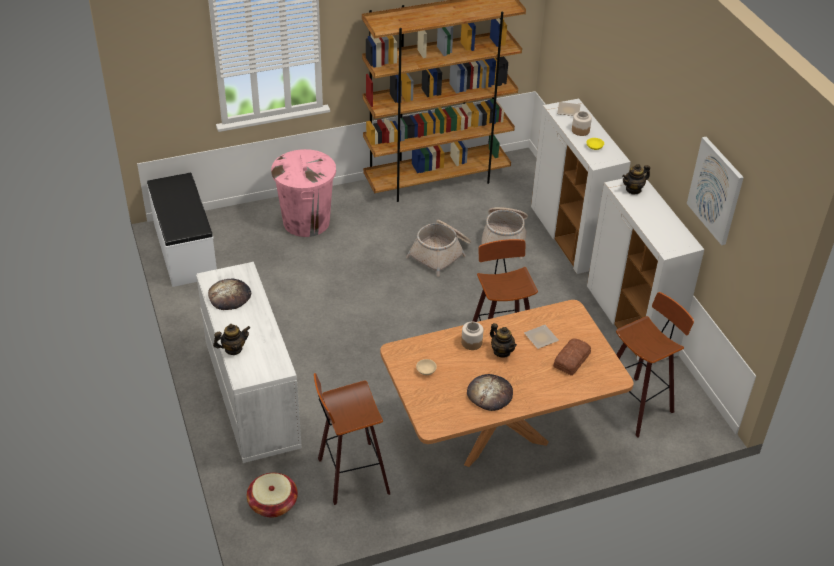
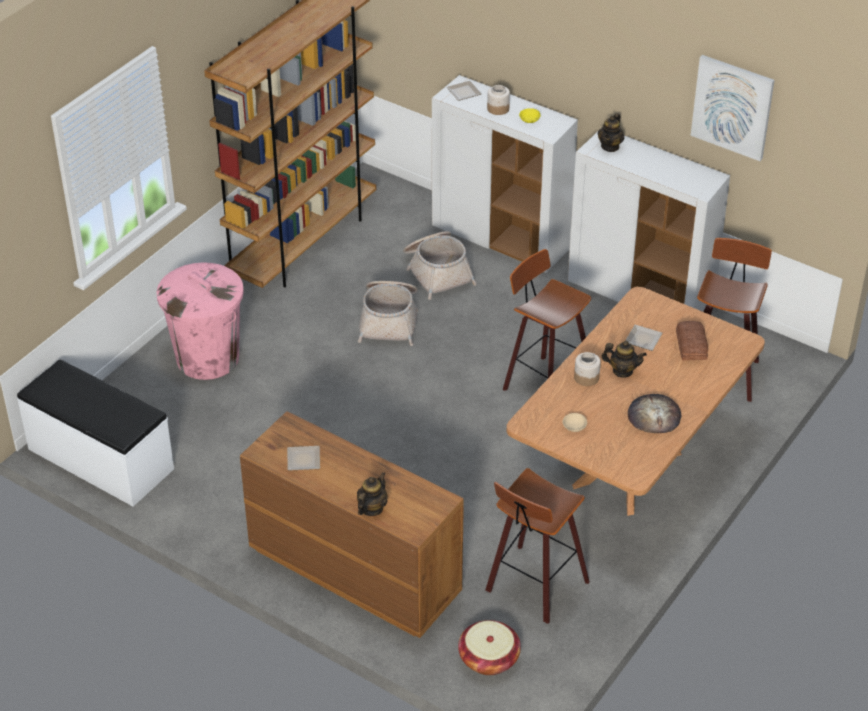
camera: 35 degrees left, 0 degrees up
white dresser [196,262,302,463] -> brown dresser [240,411,464,638]
bread [208,279,251,310] -> plate [287,446,320,471]

